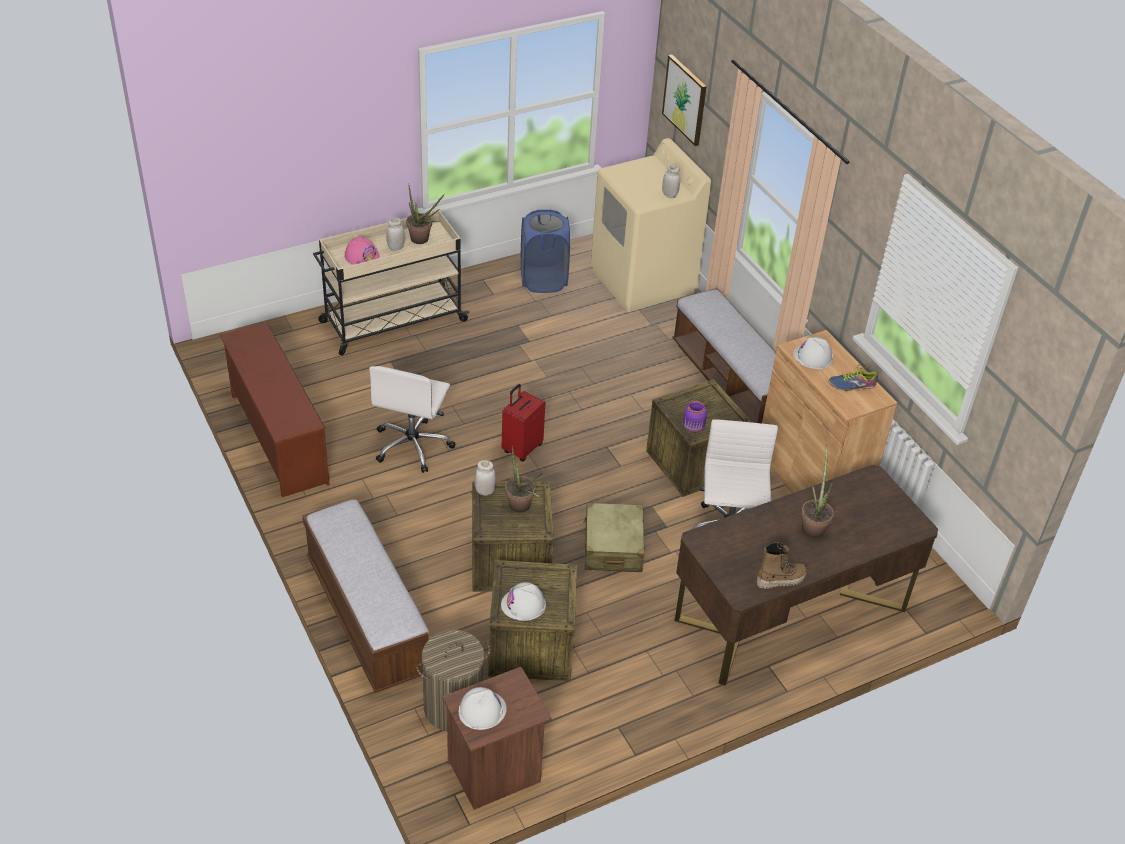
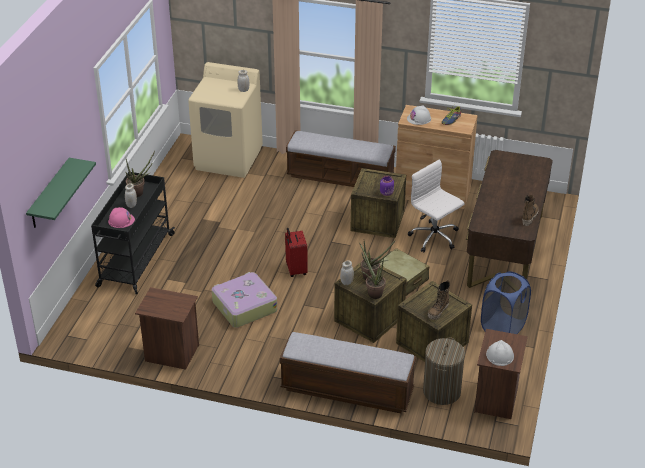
camera: 45 degrees left, 5 degrees down
brown shoe rack [220,322,330,497] -> brown nightstand [135,287,199,370]
beige cart [313,210,470,356] -> black cart [91,172,175,294]
white office chair [369,366,455,473] -> suitcase [212,272,277,328]
white hard hat [501,582,546,621] -> boot [428,280,450,320]
blue laundry basket [521,210,570,293] -> blue laundry basket moved to [481,271,531,334]
picture [662,54,707,146] -> none
potted plant [801,444,834,538] -> potted plant moved to [359,243,386,299]
none -> green shelf [26,158,96,228]

